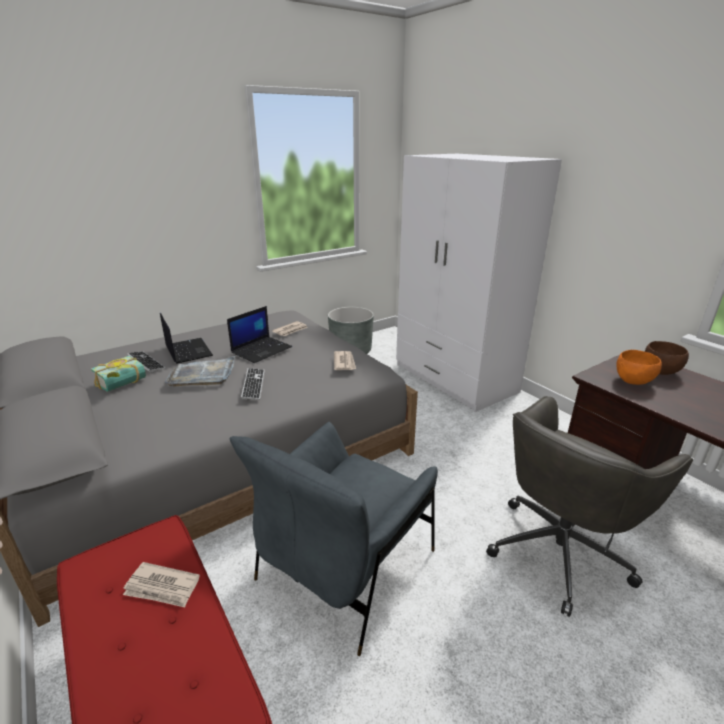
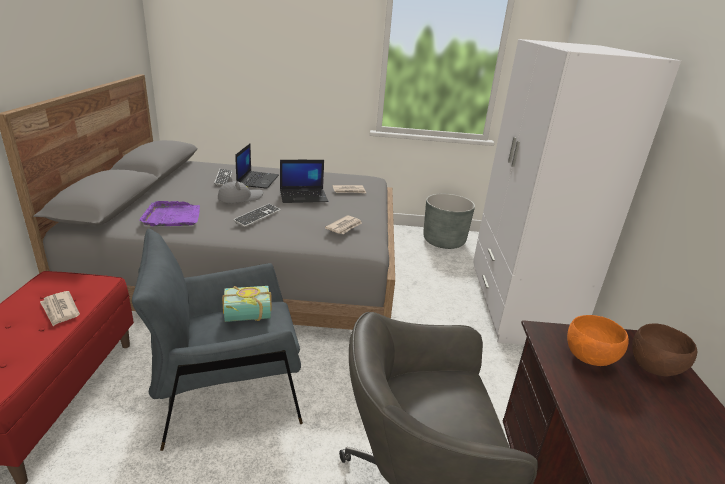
camera: 35 degrees right, 0 degrees up
book [91,356,146,392] -> book moved to [222,286,272,322]
grey tray [165,356,235,387] -> grey hat [218,177,263,203]
none -> purple tray [139,201,200,227]

